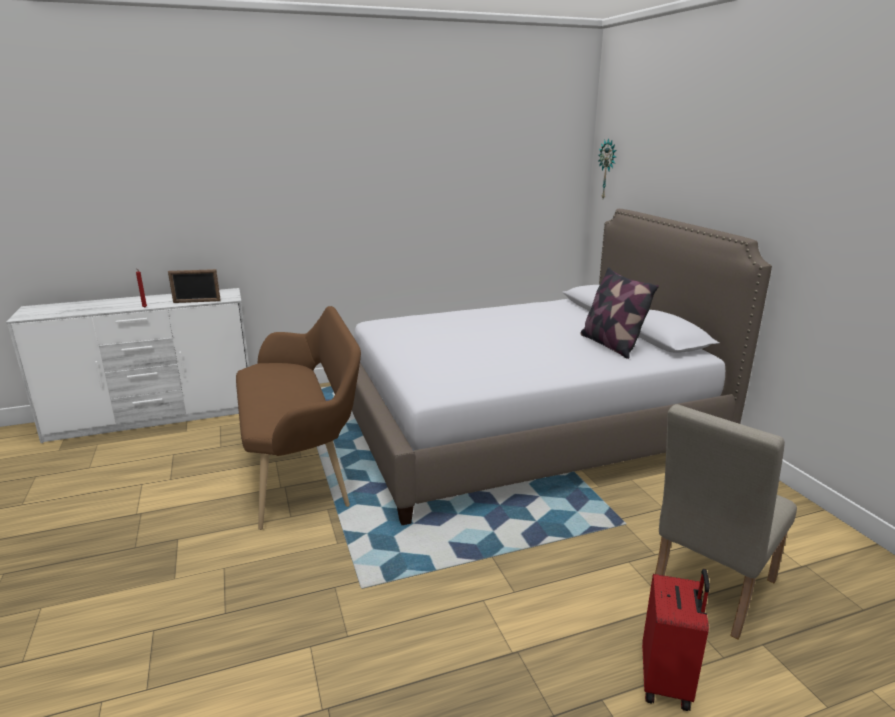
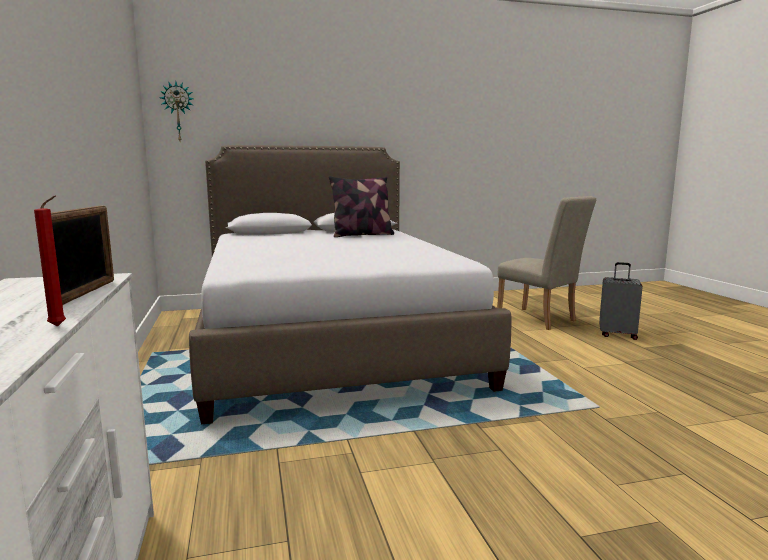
camera: 85 degrees left, 10 degrees down
brown bench [236,306,361,530] -> none
red suitcase [642,569,710,711] -> grey suitcase [599,262,643,340]

